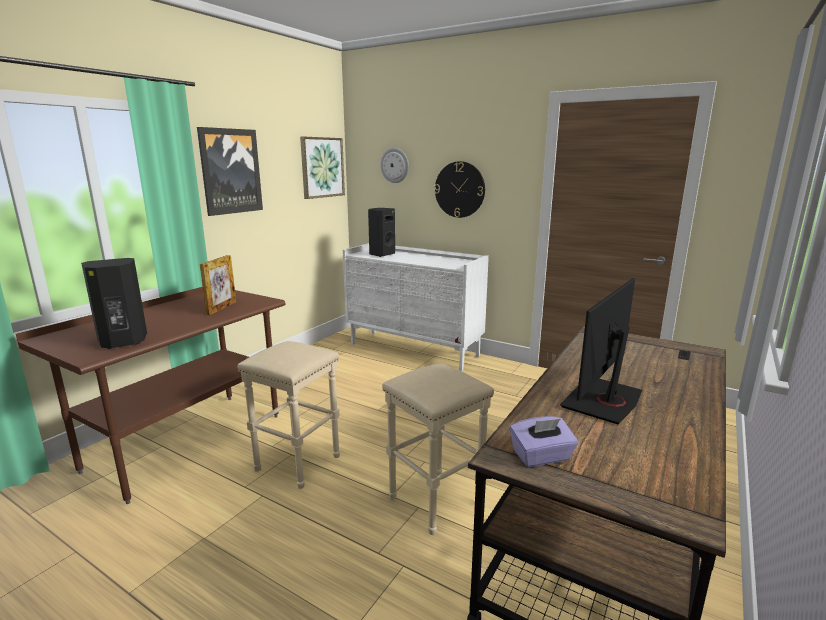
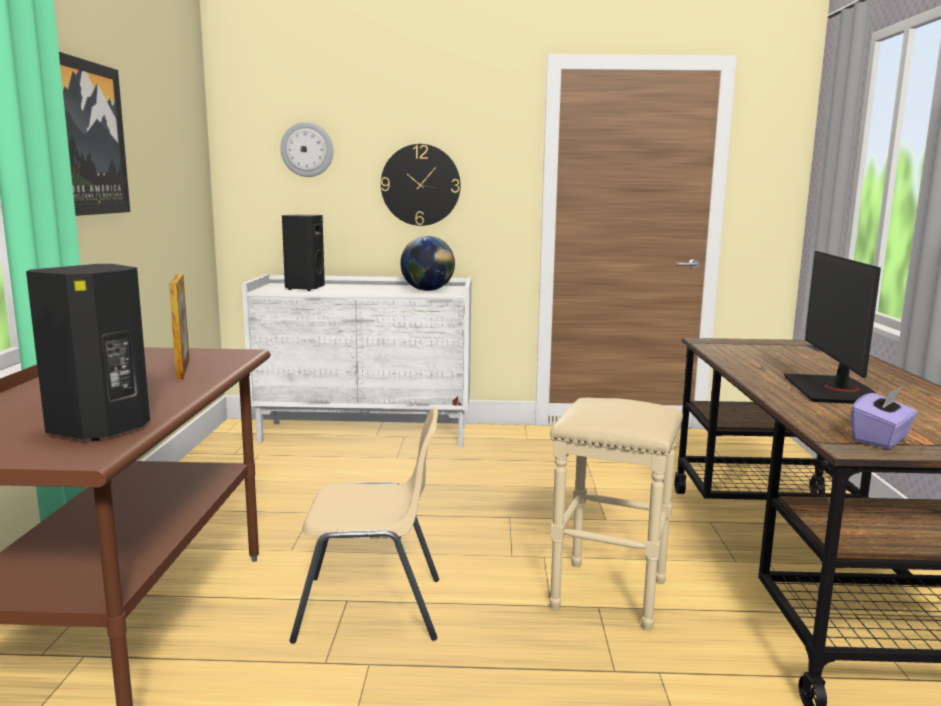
camera: 30 degrees left, 5 degrees down
beige stool [238,341,340,489] -> beige chair [289,407,439,644]
picture [300,137,345,199] -> none
none -> globe [400,236,455,291]

